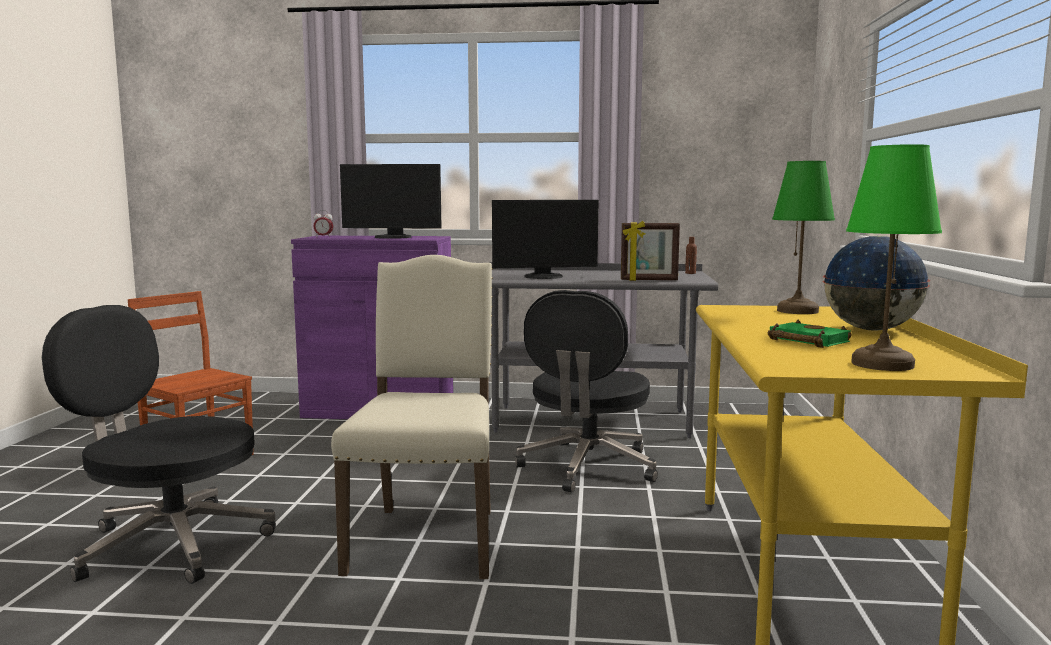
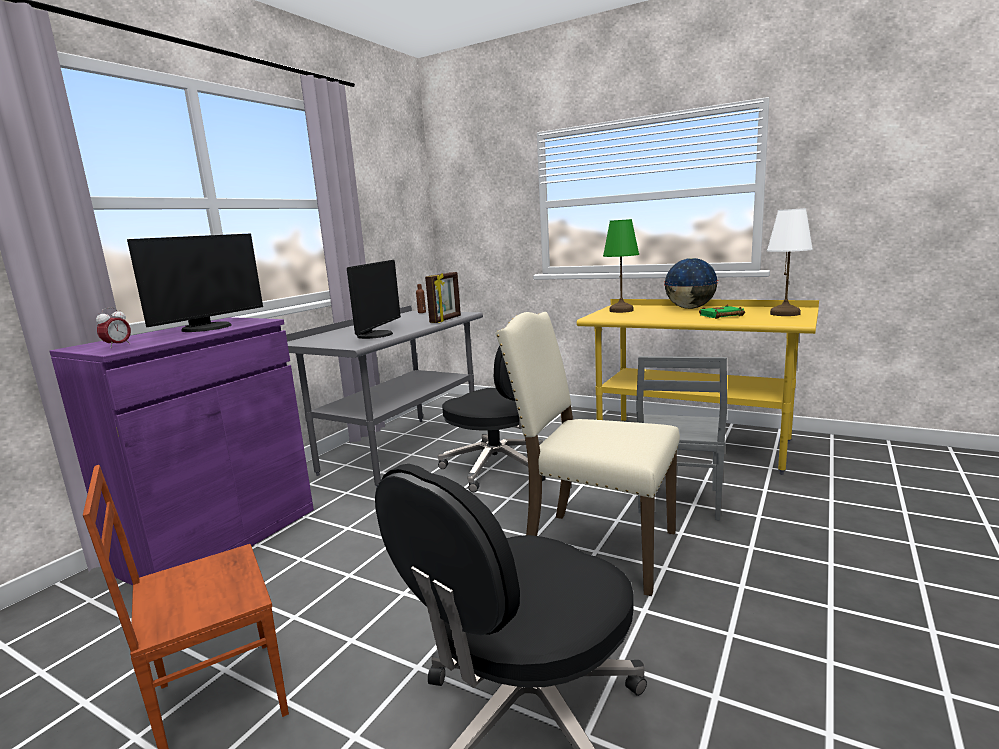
camera: 65 degrees left, 5 degrees up
green table lamp [846,144,942,371] -> white table lamp [767,208,813,316]
none -> grey chair [636,356,727,521]

